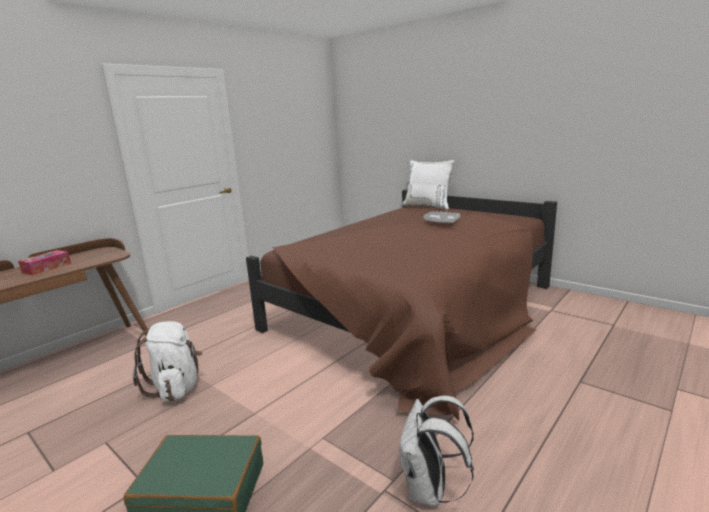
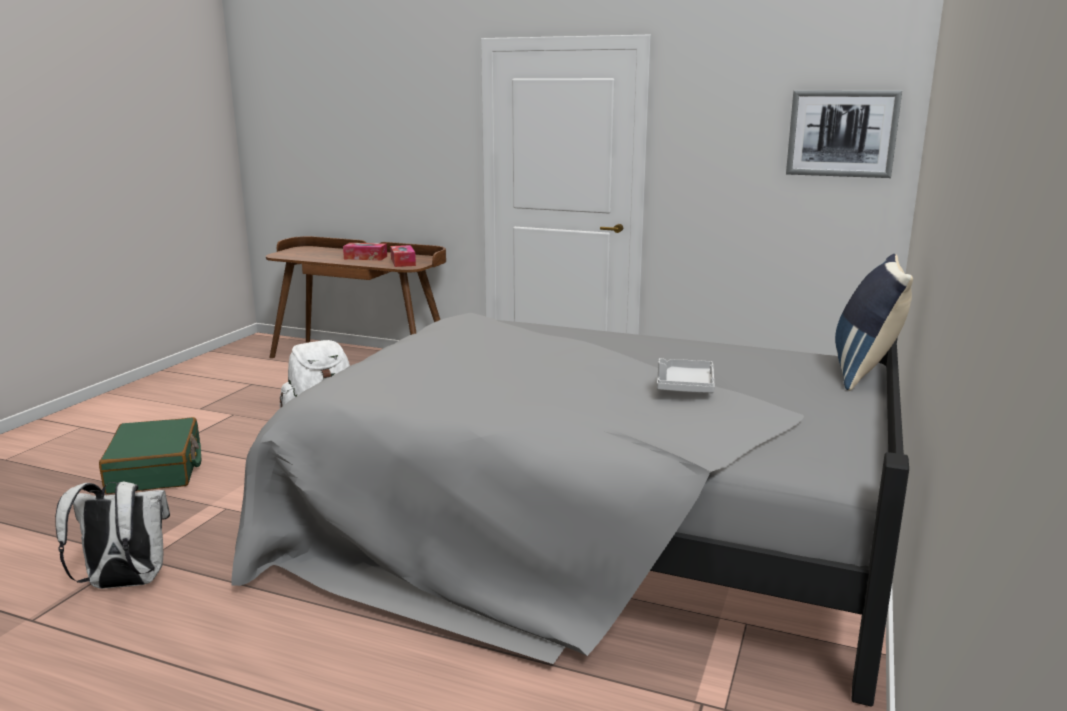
camera: 70 degrees right, 0 degrees up
brown bed [246,189,557,421] -> grey bed [232,313,909,707]
white pillow [402,160,455,210] -> blue pillow [835,254,913,391]
none -> tissue box [390,245,416,267]
none -> picture [786,90,902,178]

